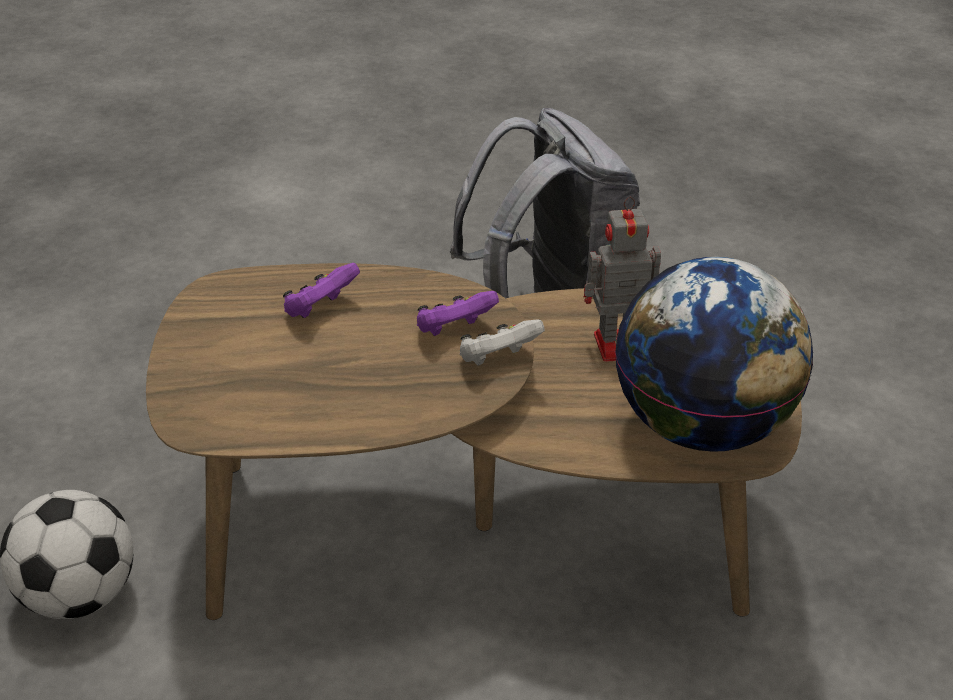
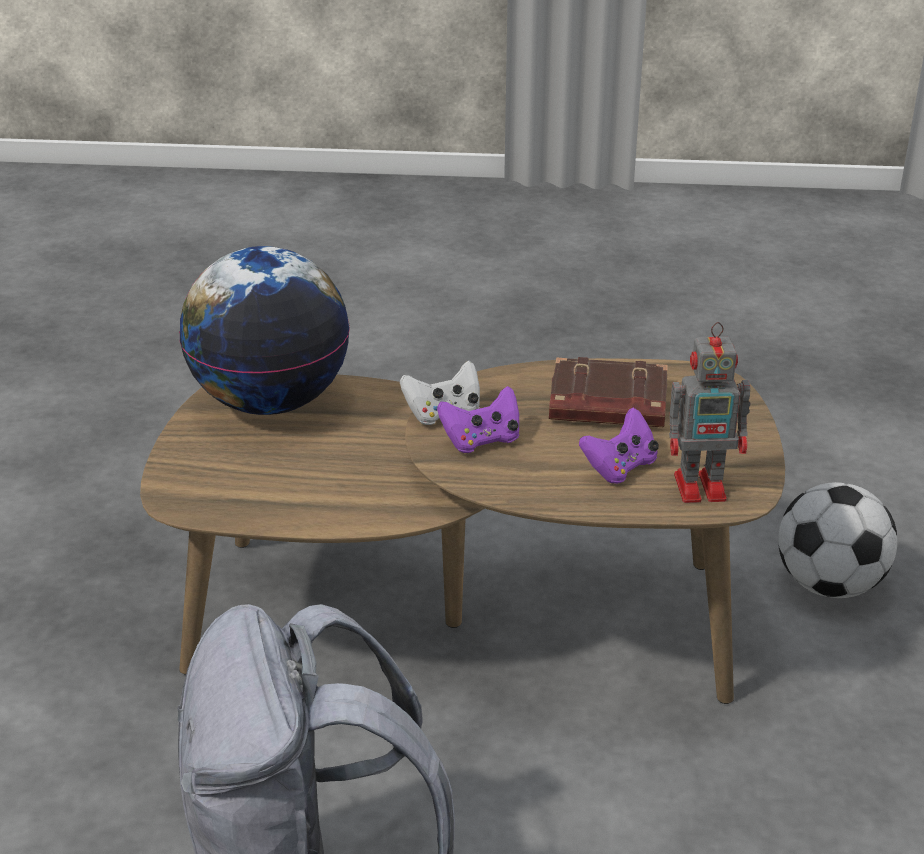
camera: 175 degrees left, 5 degrees down
toy robot [584,197,661,362] -> toy robot moved to [669,322,751,503]
none -> brown book [549,357,667,427]

